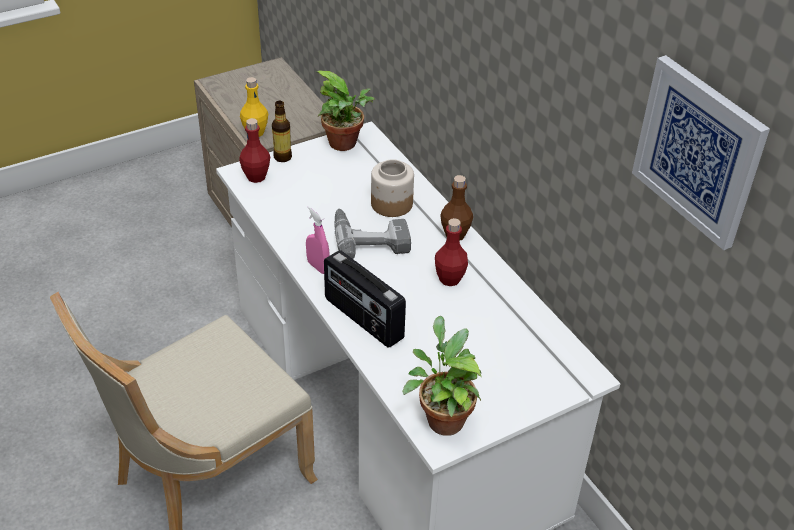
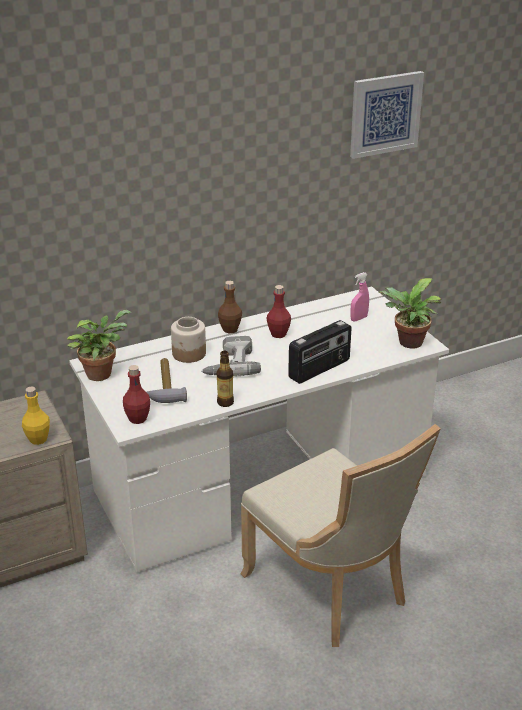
camera: 85 degrees left, 10 degrees down
bottle [272,101,292,162] -> bottle moved to [217,351,234,407]
pink spray bottle [306,206,330,274] -> pink spray bottle moved to [350,272,369,322]
none -> hammer [146,358,187,403]

